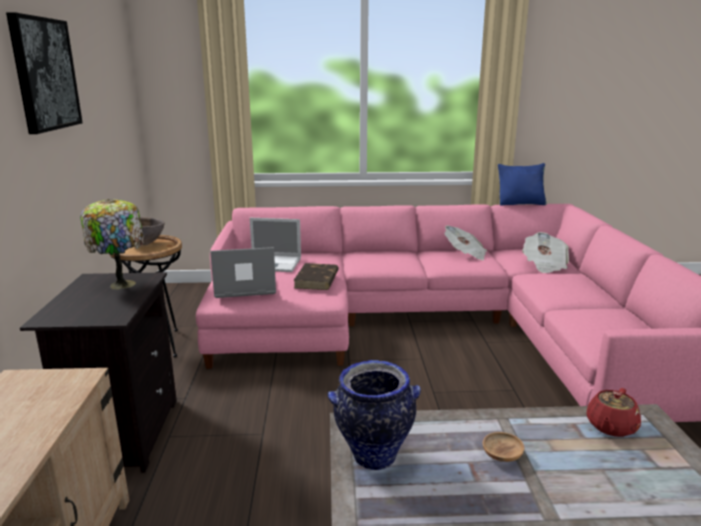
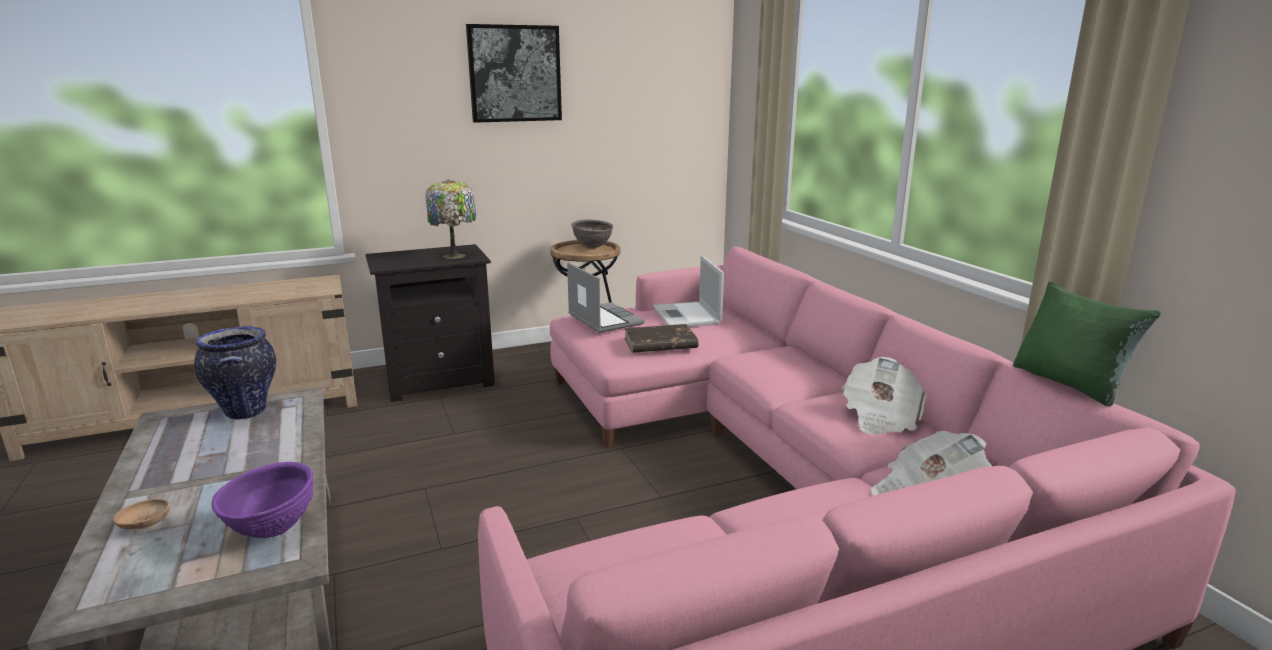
camera: 70 degrees right, 0 degrees up
brown bowl [483,432,524,462] -> brown bowl moved to [113,499,170,529]
blue pillow [498,163,547,206] -> green pillow [1013,282,1161,406]
red teapot [586,388,641,437] -> purple bowl [211,462,314,538]

